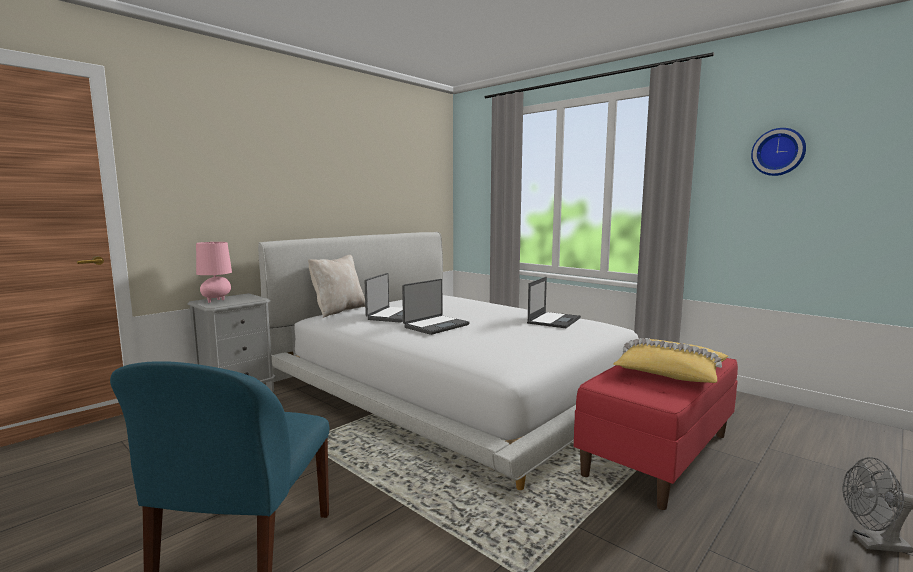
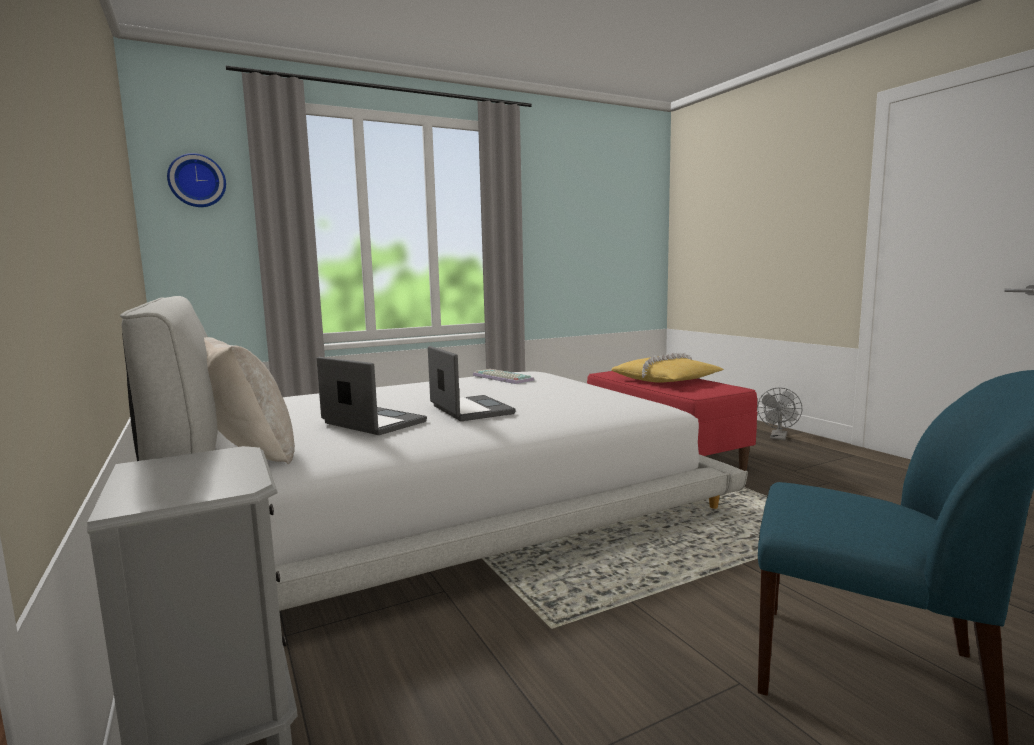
camera: 70 degrees left, 0 degrees up
pink table lamp [196,242,232,303] -> none
laptop [527,277,581,328] -> keyboard [473,369,534,384]
wall clock [751,128,806,176] -> wall clock moved to [167,153,226,207]

